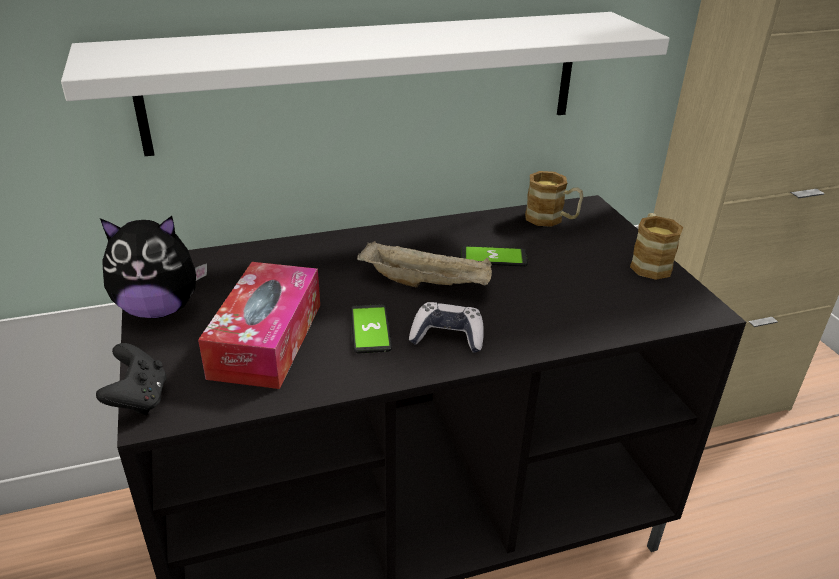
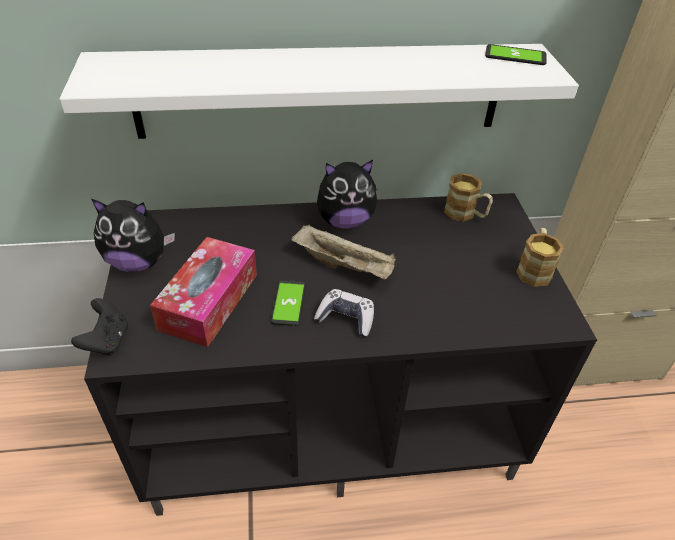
camera: 10 degrees right, 10 degrees up
phone [461,246,528,267] -> phone moved to [485,44,547,65]
none -> plush toy [317,160,377,229]

